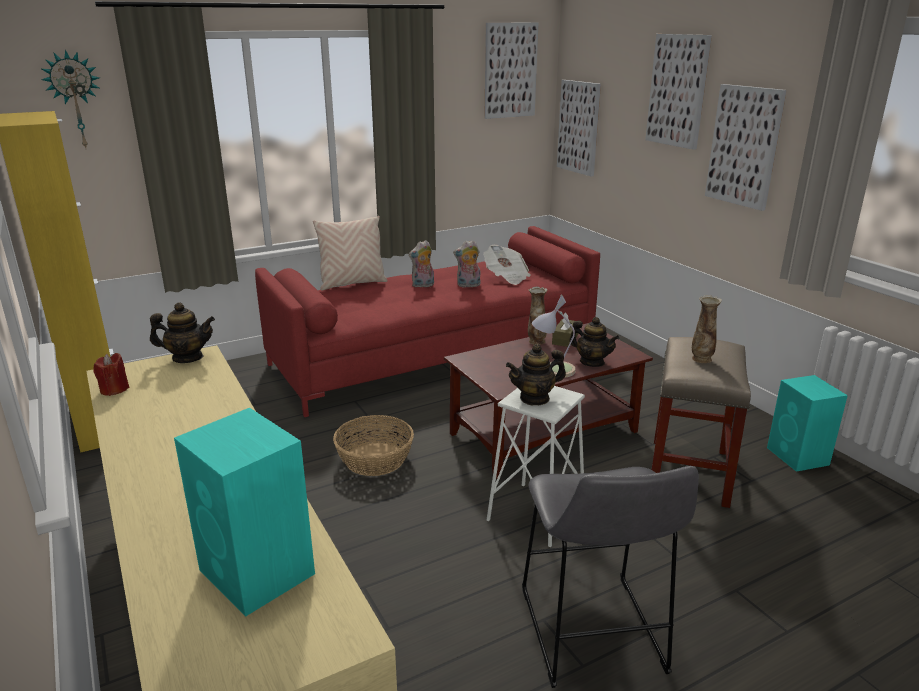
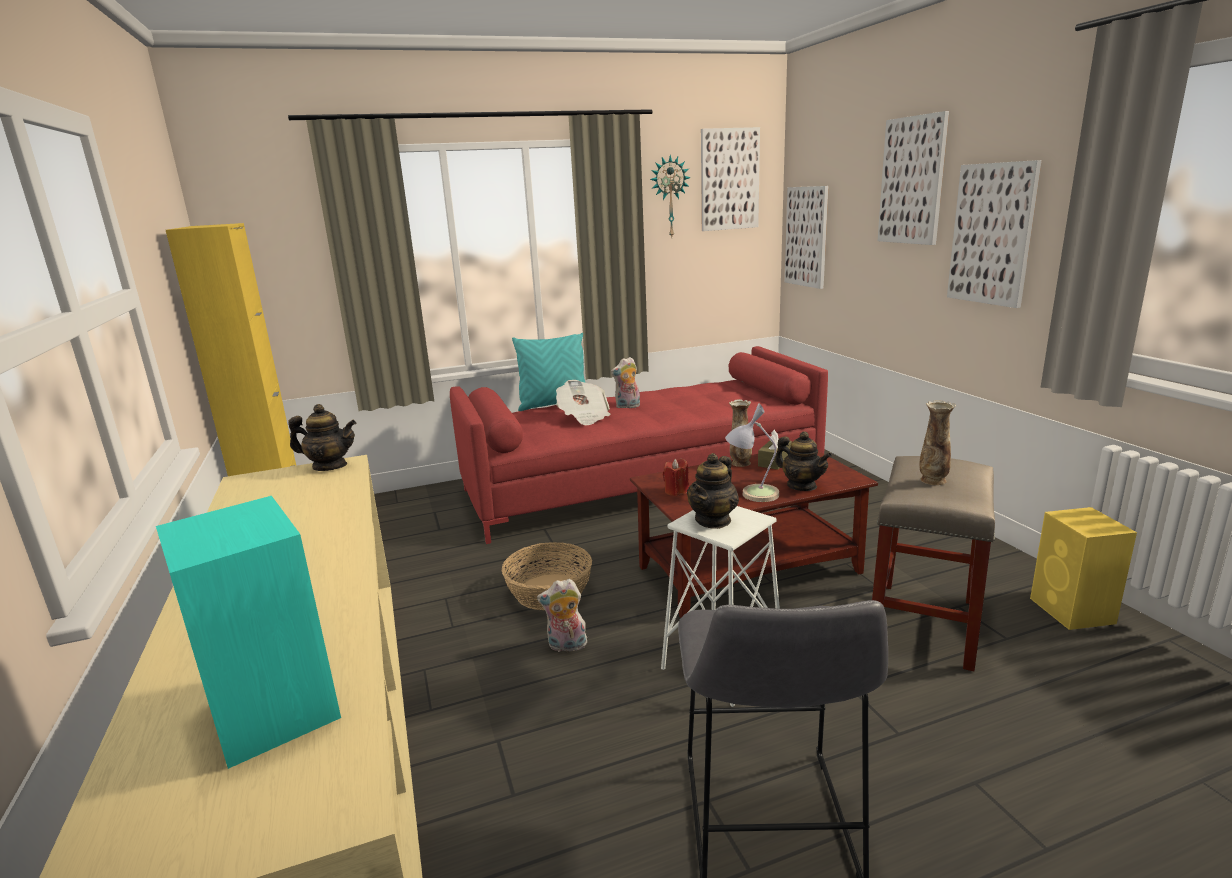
camera: 10 degrees right, 5 degrees down
wall clock [41,50,100,148] -> wall clock moved to [650,155,691,237]
red candle [93,353,129,396] -> red candle moved to [663,459,689,496]
beige pillow [313,216,388,290] -> turquoise pillow [512,333,585,411]
plush toy [453,240,481,288] -> plush toy moved to [537,579,587,654]
newspaper [483,245,531,285] -> newspaper moved to [556,380,610,426]
teapot [506,344,566,405] -> teapot turned 45 degrees counterclockwise [687,453,739,529]
turquoise speaker [767,375,848,472] -> yellow speaker [1030,507,1137,630]

